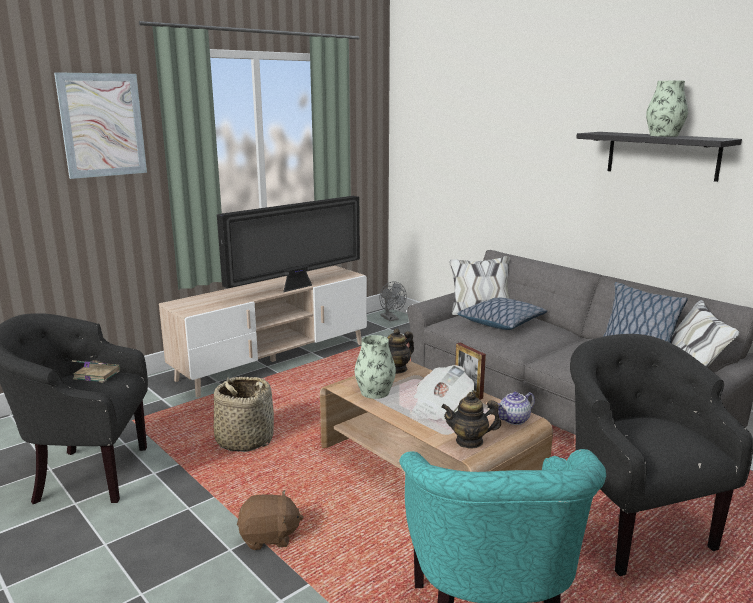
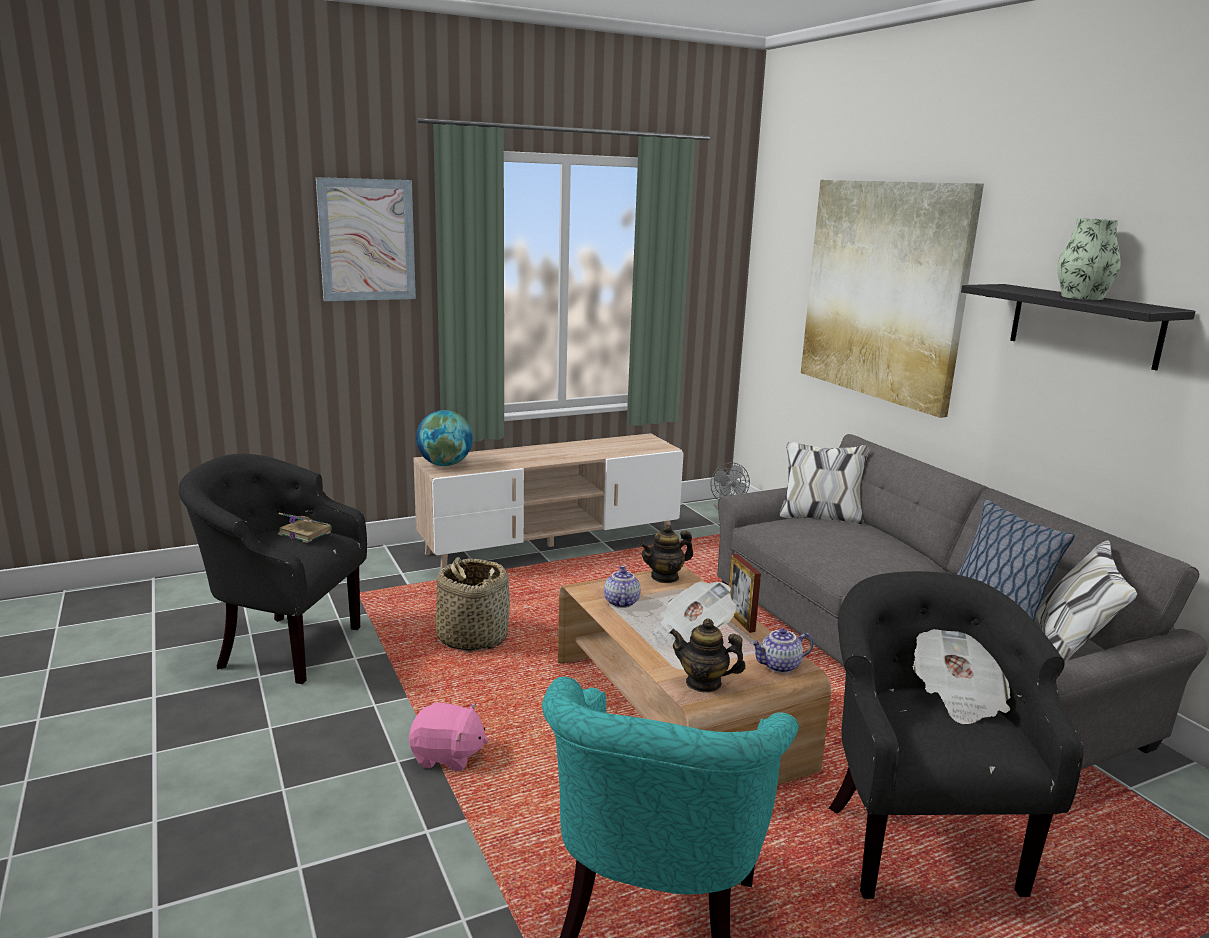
camera: 15 degrees right, 0 degrees up
television [217,196,360,292] -> none
brown plush toy [237,490,304,550] -> pink plush toy [409,703,489,771]
vase [354,335,396,399] -> teapot [604,566,641,608]
pillow [457,298,547,330] -> none
none -> globe [416,410,473,466]
none -> picture [801,180,984,418]
none -> newspaper [913,629,1010,724]

